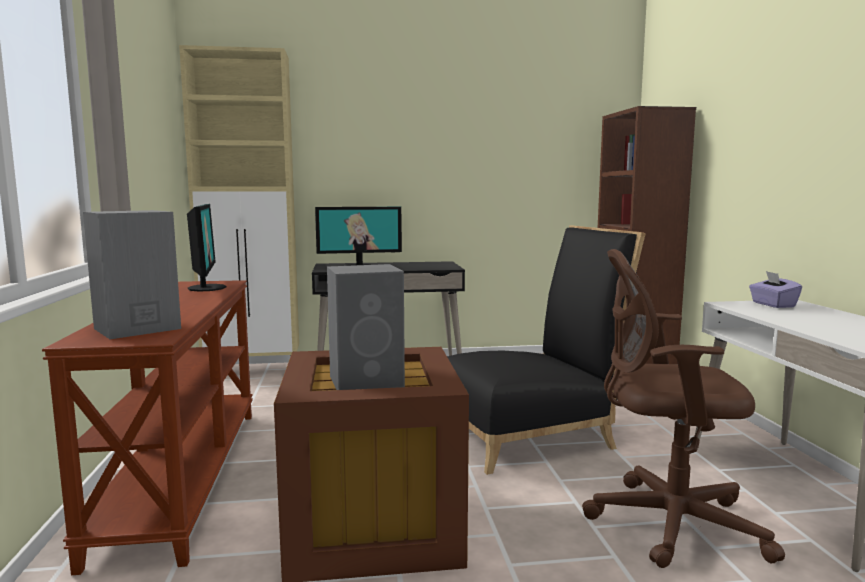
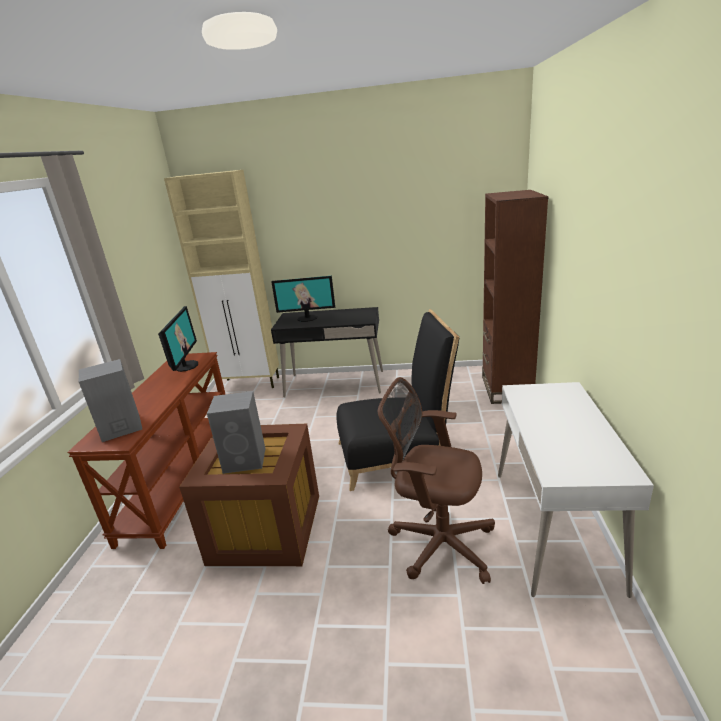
camera: 15 degrees right, 15 degrees up
purple tissue box [749,271,802,308] -> none

